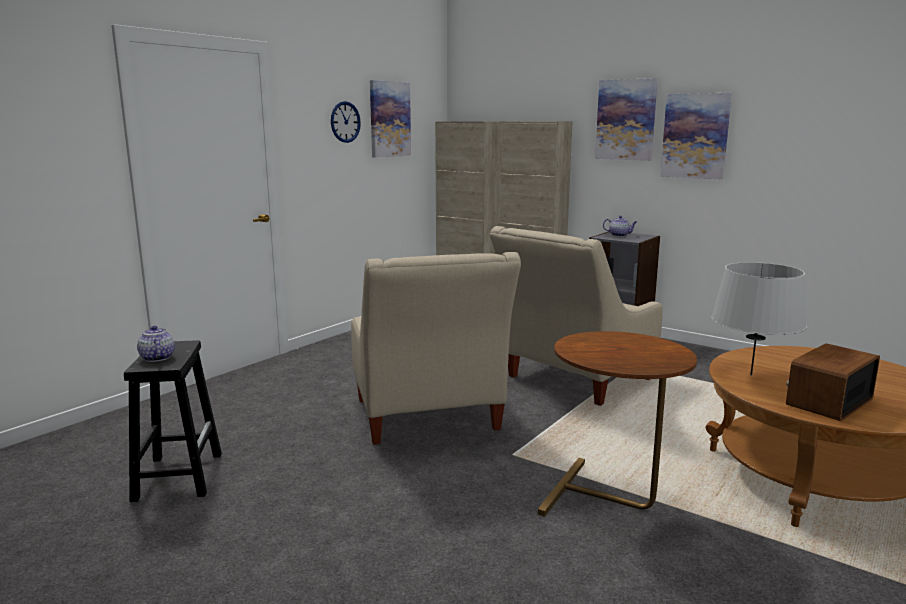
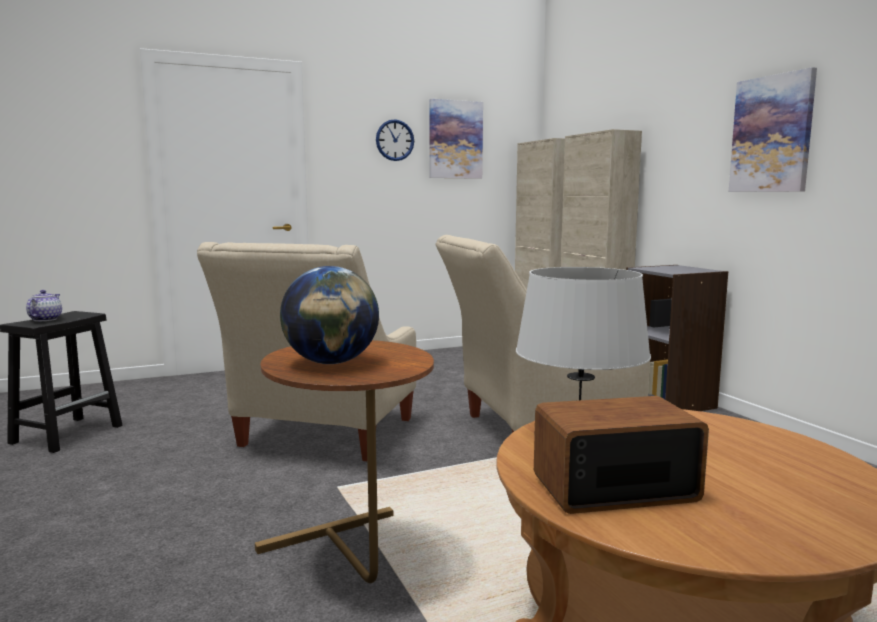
camera: 30 degrees right, 5 degrees down
picture [595,78,658,161] -> none
teapot [603,216,637,237] -> none
none -> globe [280,266,379,364]

